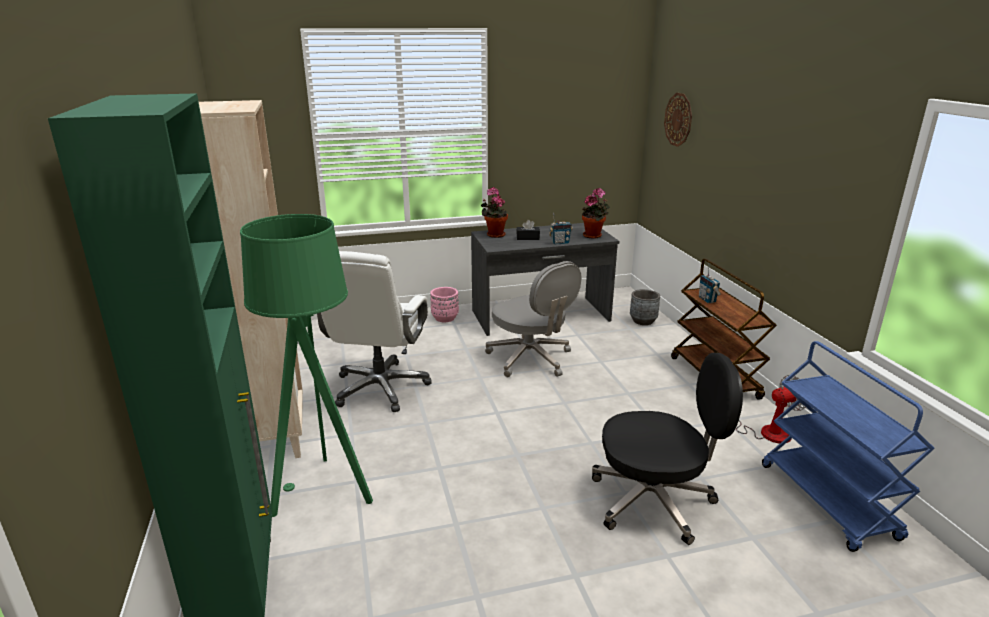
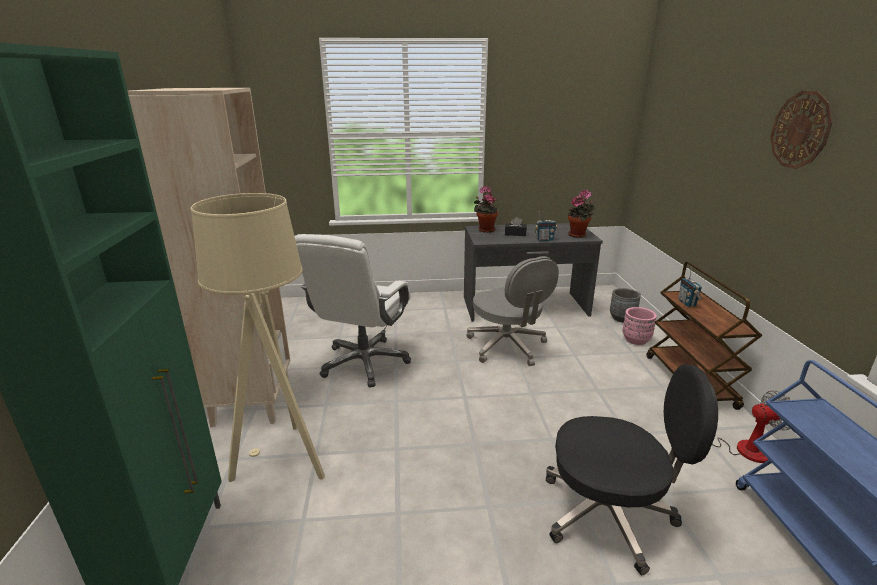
camera: 10 degrees right, 0 degrees up
green floor lamp [240,214,373,517] -> beige floor lamp [191,193,325,482]
pink planter [430,287,459,322] -> pink planter moved to [622,307,657,345]
wall clock [664,93,692,147] -> wall clock moved to [771,91,832,169]

